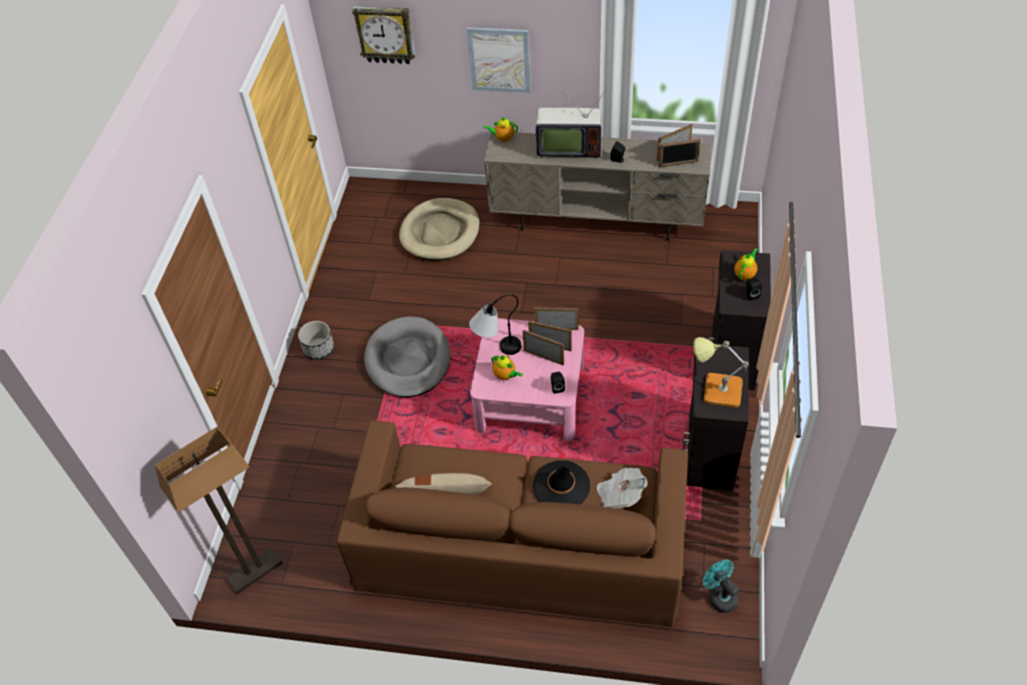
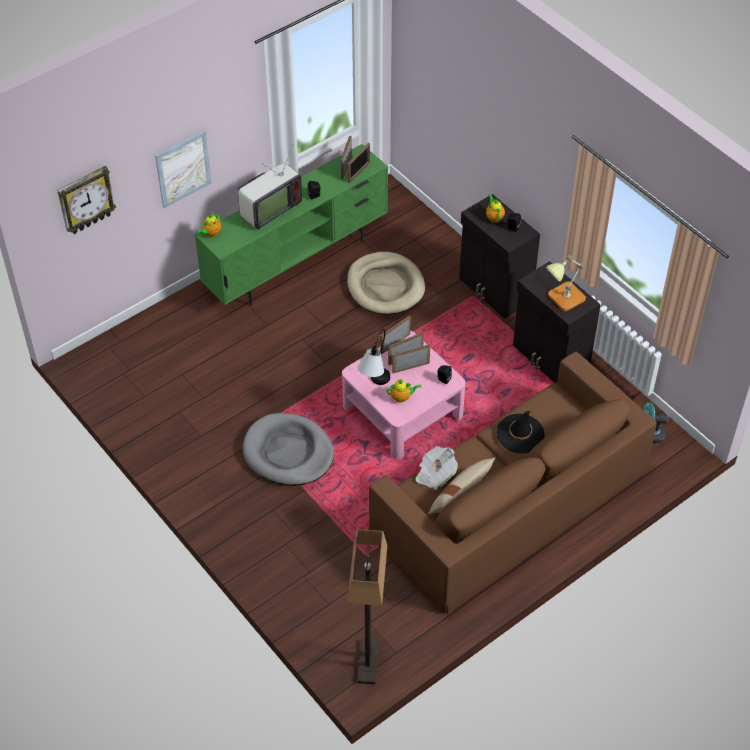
camera: 50 degrees left, 0 degrees up
planter [298,321,334,360] -> none
beige dog bed [399,198,479,261] -> beige dog bed moved to [347,252,425,314]
beige tv stand [484,133,711,241] -> green tv stand [194,144,388,305]
newspaper [597,468,647,508] -> newspaper moved to [415,446,458,490]

